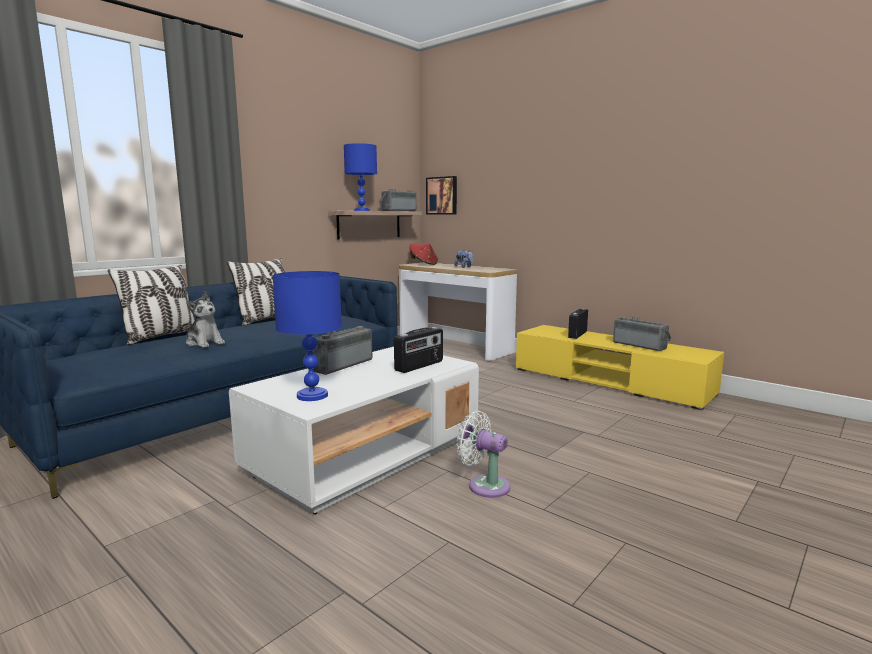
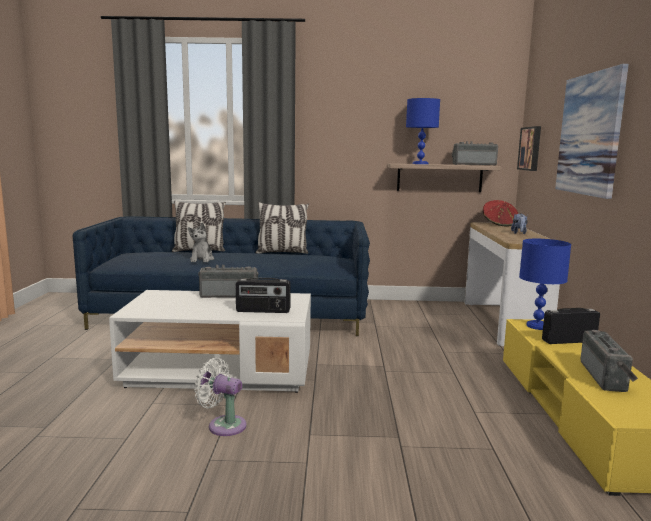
camera: 50 degrees right, 0 degrees up
blue table lamp [273,271,342,401] -> blue table lamp moved to [519,239,571,330]
white fan [456,411,510,498] -> white fan turned 60 degrees counterclockwise [194,357,247,436]
none -> picture [555,64,629,199]

